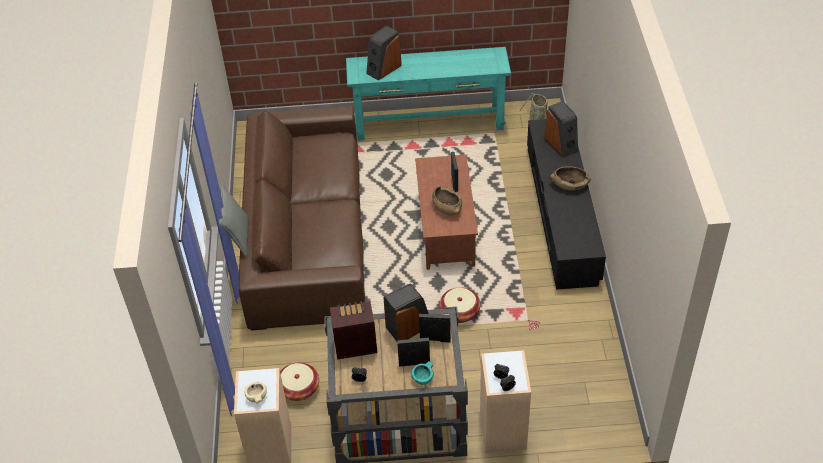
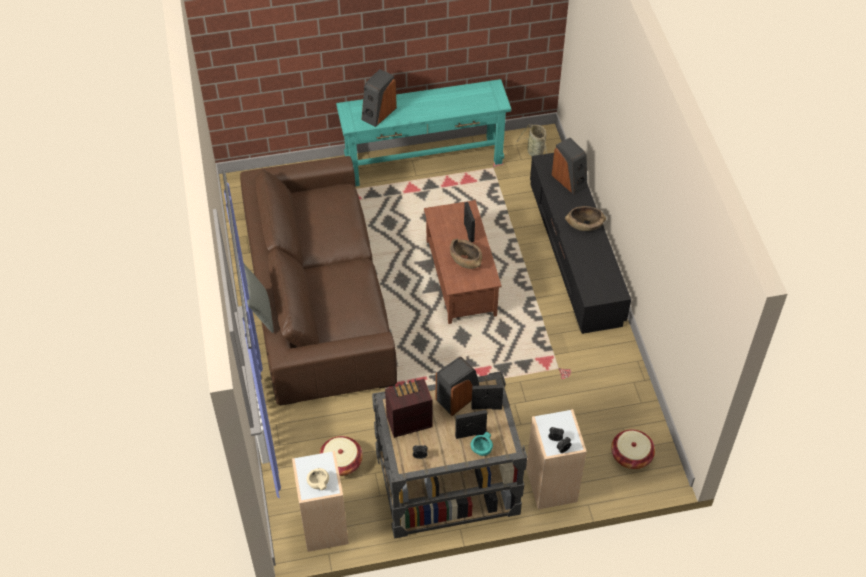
camera: 10 degrees left, 5 degrees up
basket [440,287,481,323] -> basket moved to [611,429,655,469]

